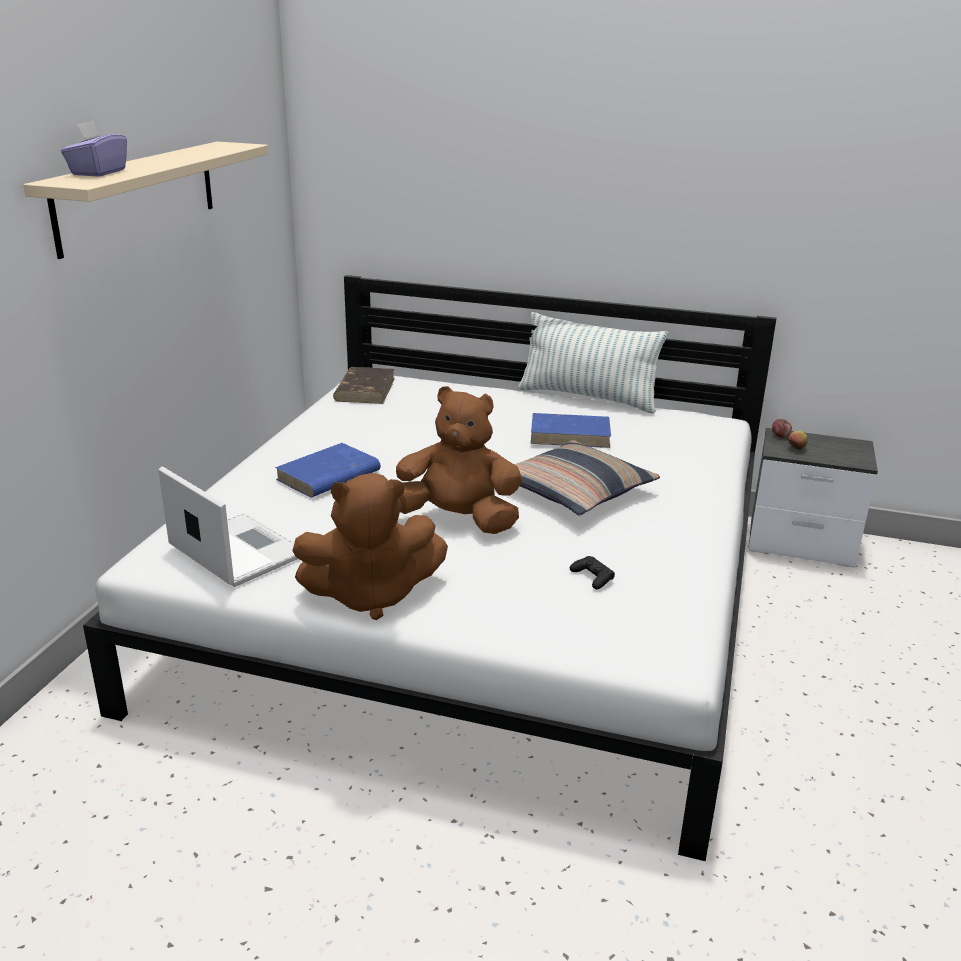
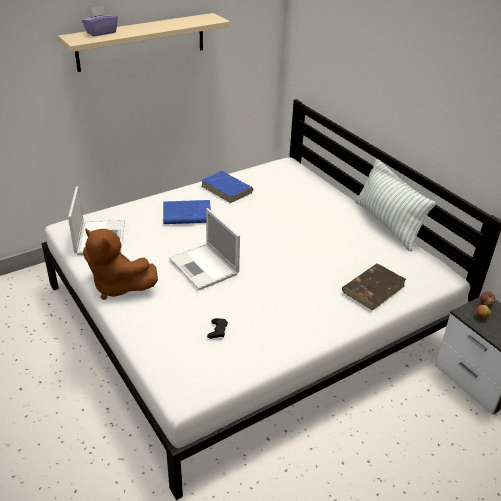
camera: 40 degrees right, 10 degrees up
brown book [333,367,395,404] -> brown book moved to [342,264,407,310]
brown plush toy [396,386,522,534] -> laptop [169,208,240,290]
pillow [514,440,660,515] -> none
blue book [531,413,611,448] -> blue book moved to [201,171,253,203]

